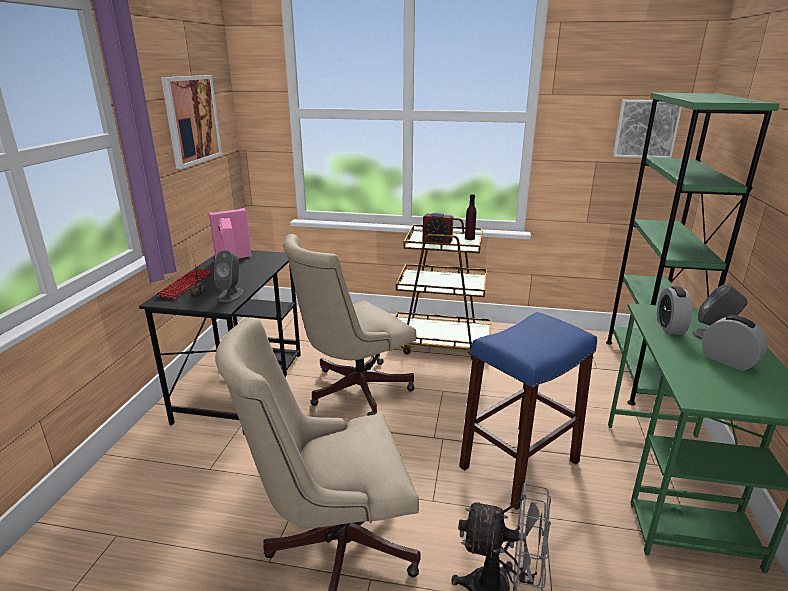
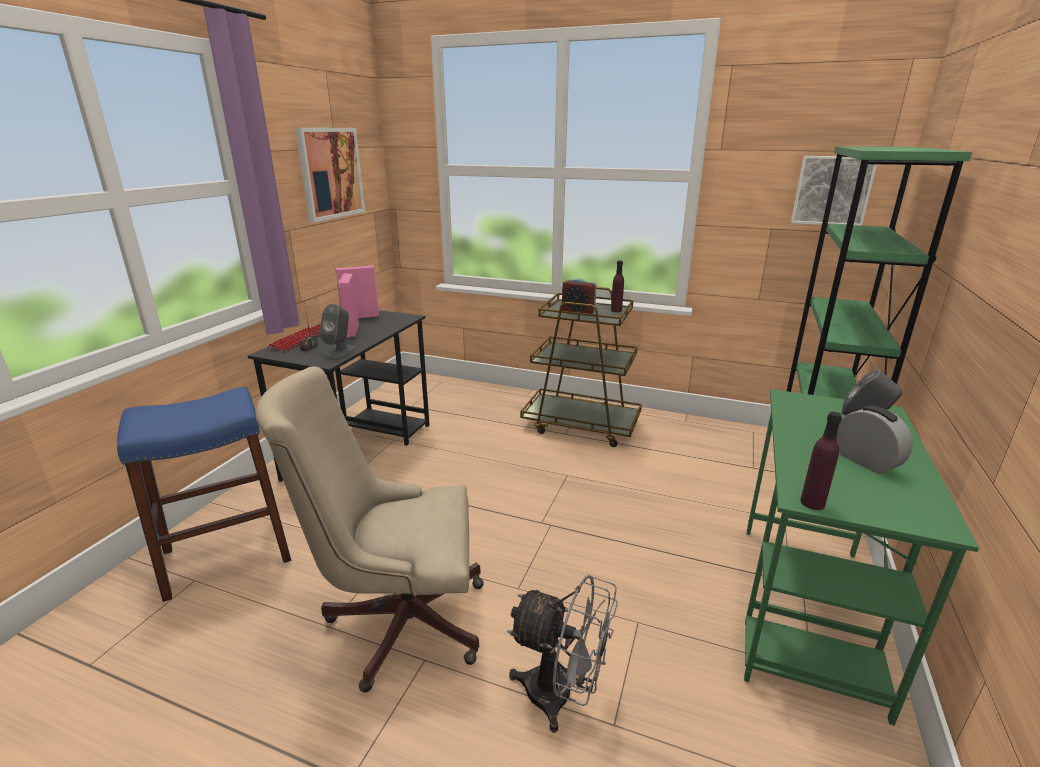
camera: 10 degrees right, 0 degrees up
beige office chair [283,234,416,416] -> none
blue stool [459,312,597,510] -> blue stool moved to [117,387,291,602]
alarm clock [657,286,692,335] -> none
none -> purple bottle [800,412,842,510]

